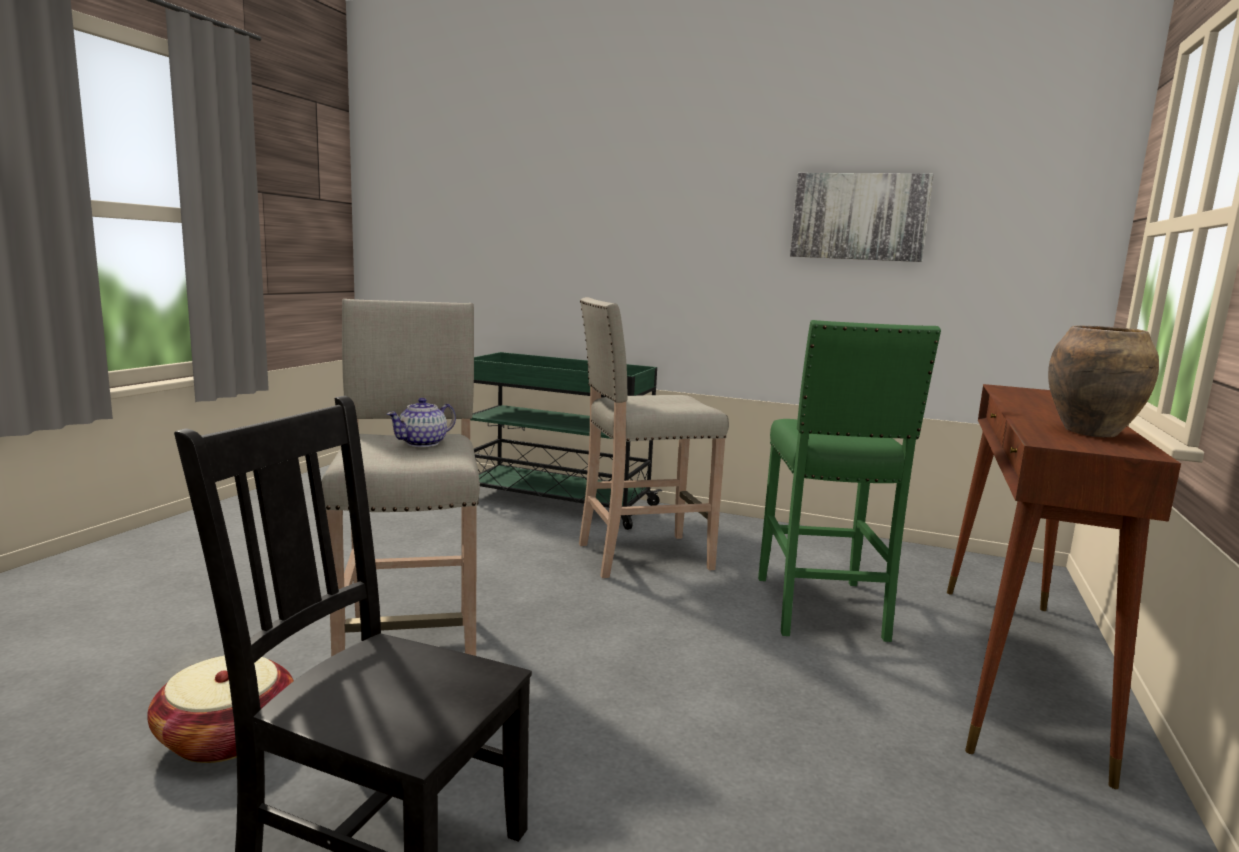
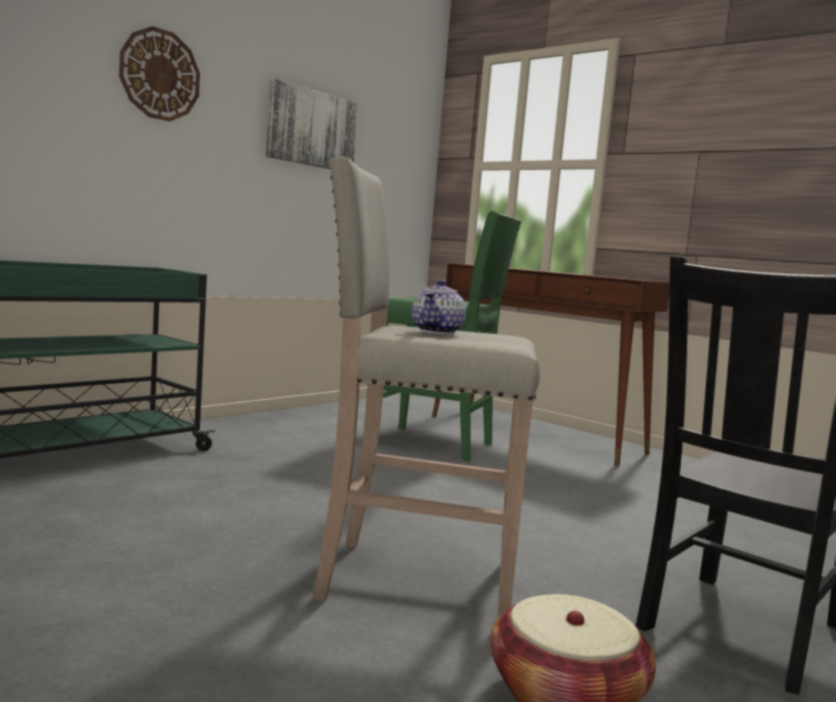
camera: 70 degrees left, 5 degrees down
teapot [387,398,456,447] -> teapot turned 45 degrees clockwise [412,280,466,334]
beige stool [579,297,729,578] -> none
brown vase [1048,325,1159,437] -> none
none -> wall clock [119,26,200,122]

